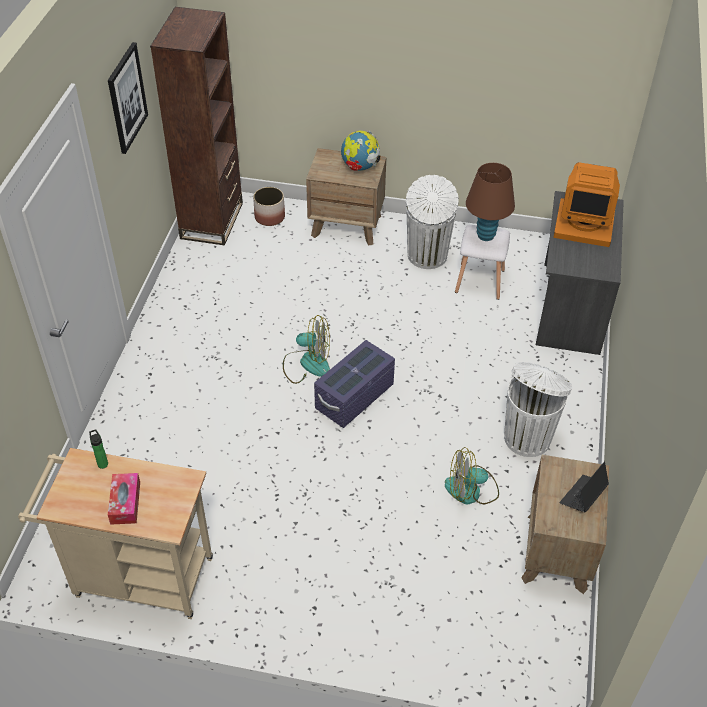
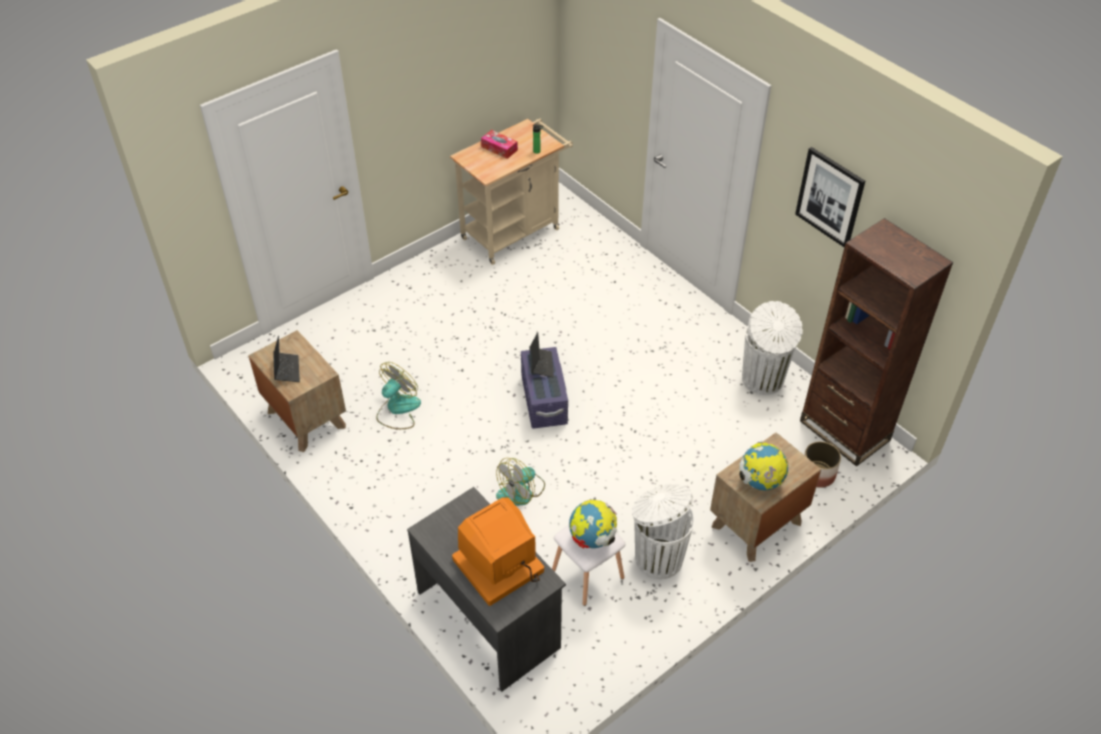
camera: 130 degrees right, 0 degrees up
fan [283,315,330,384] -> fan moved to [496,458,545,506]
brown table lamp [466,163,515,241] -> globe [569,500,617,549]
white trash can [504,362,572,457] -> white trash can moved to [742,301,803,395]
none -> laptop [530,332,554,377]

